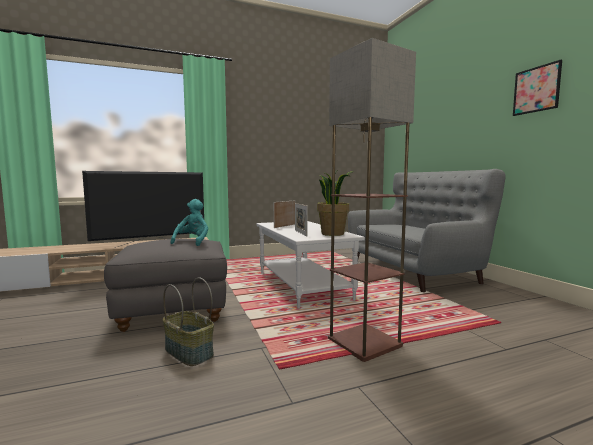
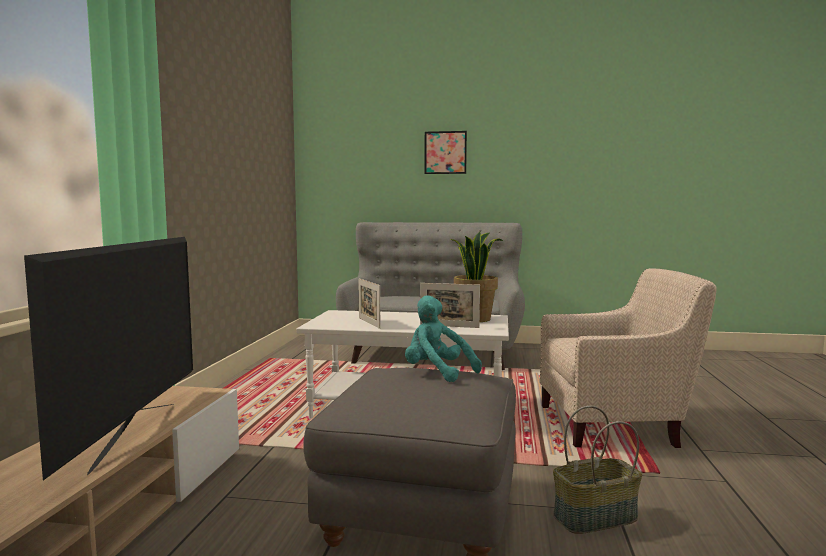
camera: 60 degrees left, 0 degrees up
floor lamp [328,38,416,362] -> beige armchair [540,268,717,448]
picture [513,60,562,116] -> picture moved to [425,131,467,174]

